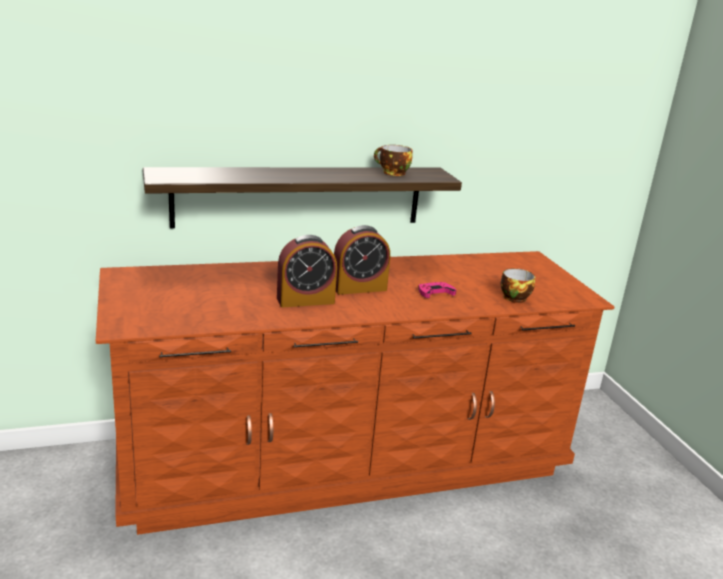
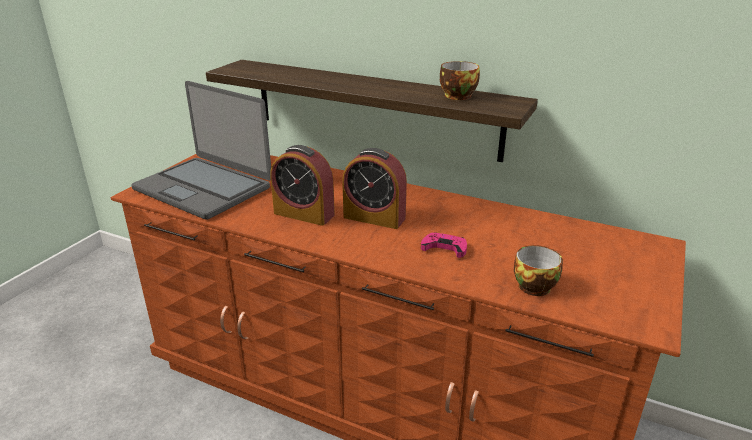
camera: 45 degrees right, 5 degrees up
none -> laptop [131,81,271,220]

